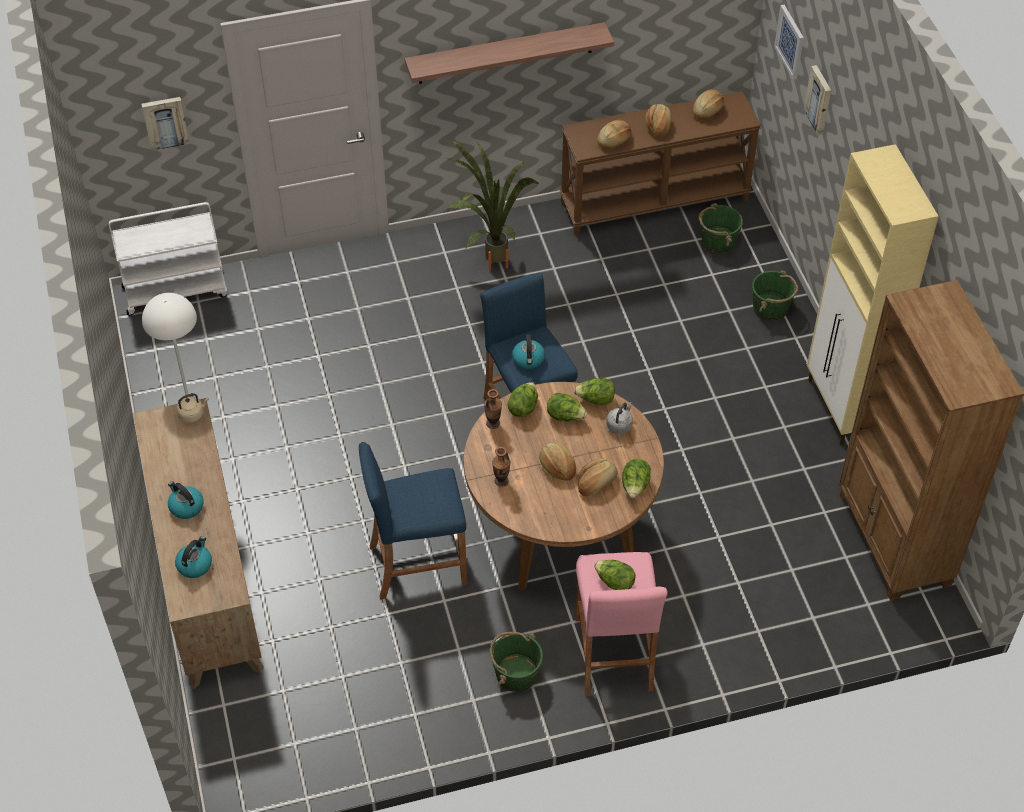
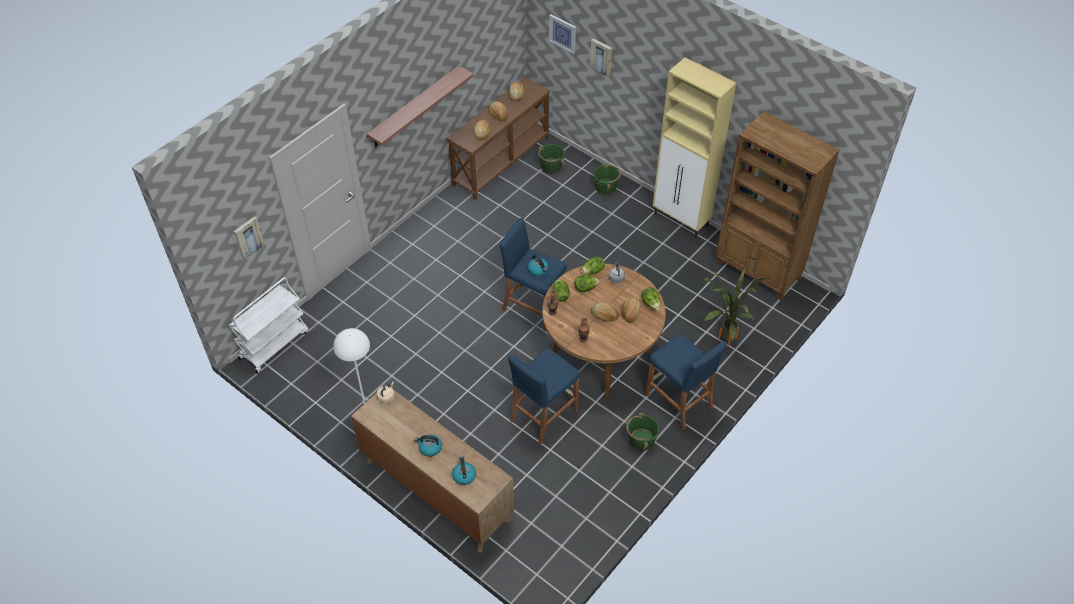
camera: 35 degrees left, 0 degrees up
potted plant [444,139,540,271] -> potted plant moved to [703,268,772,346]
pink stool [575,552,667,696] -> blue stool [645,334,727,430]
lettuce [594,560,636,590] -> none

